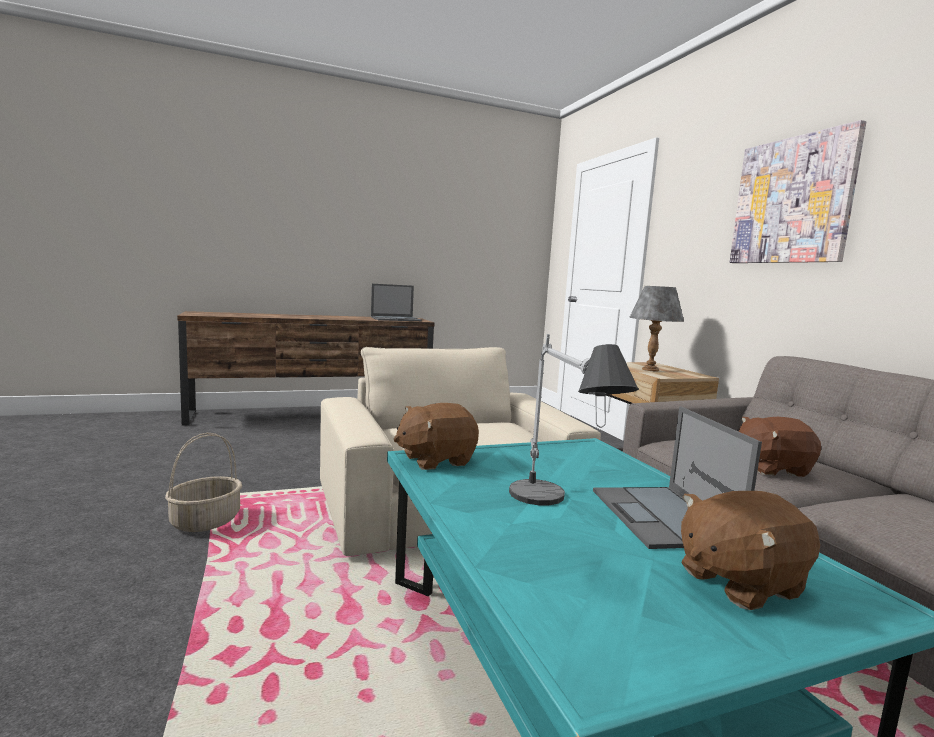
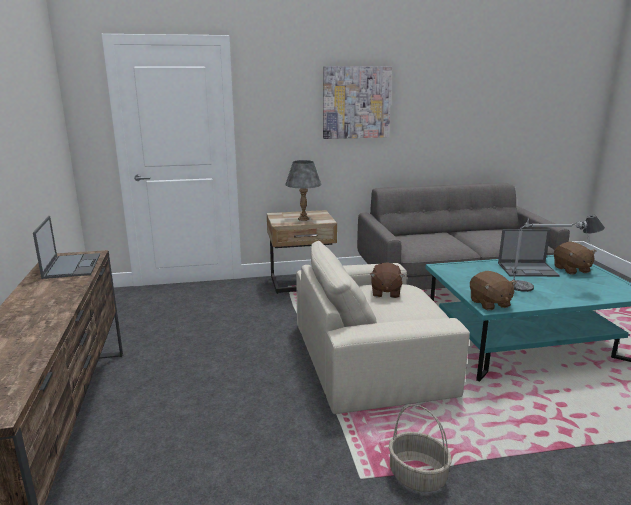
camera: 80 degrees left, 10 degrees up
brown plush toy [739,417,821,477] -> brown plush toy moved to [370,262,405,298]

